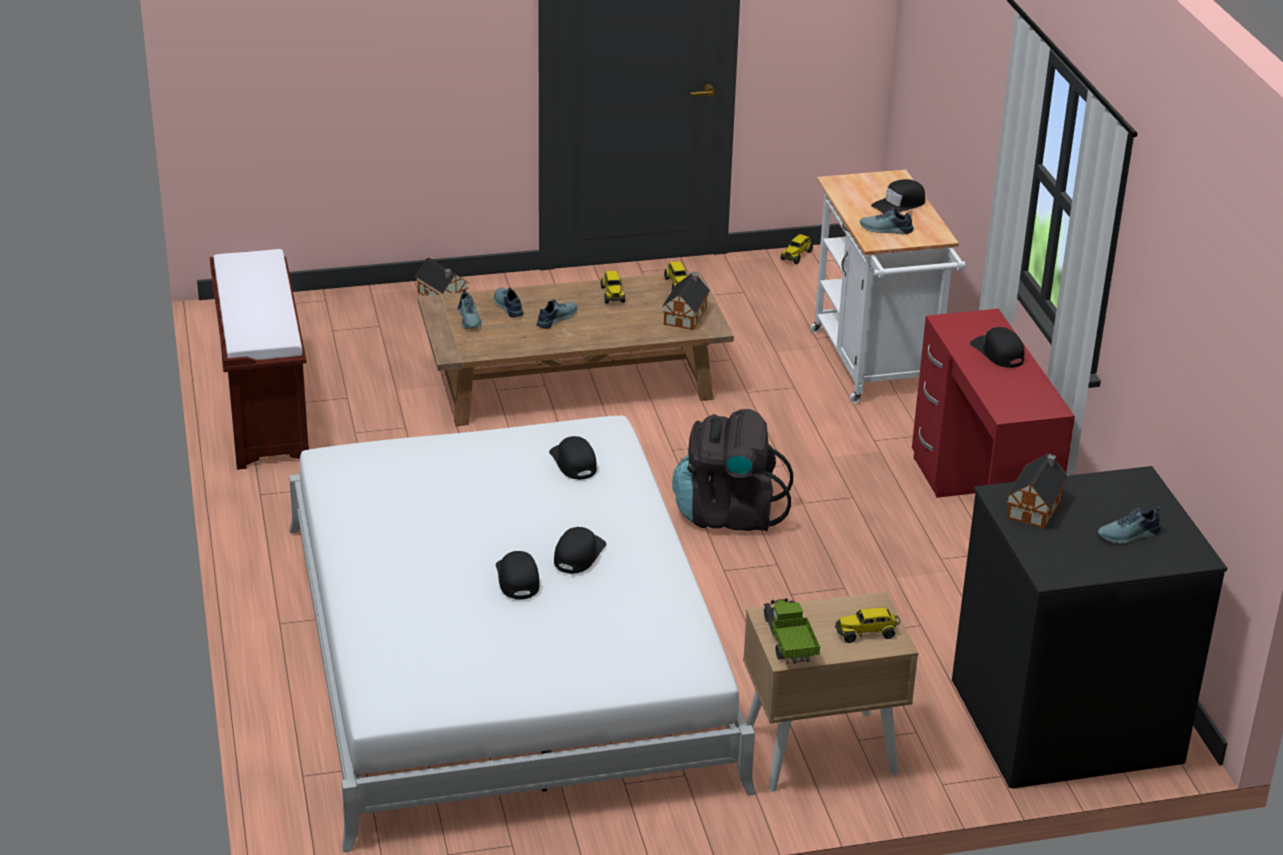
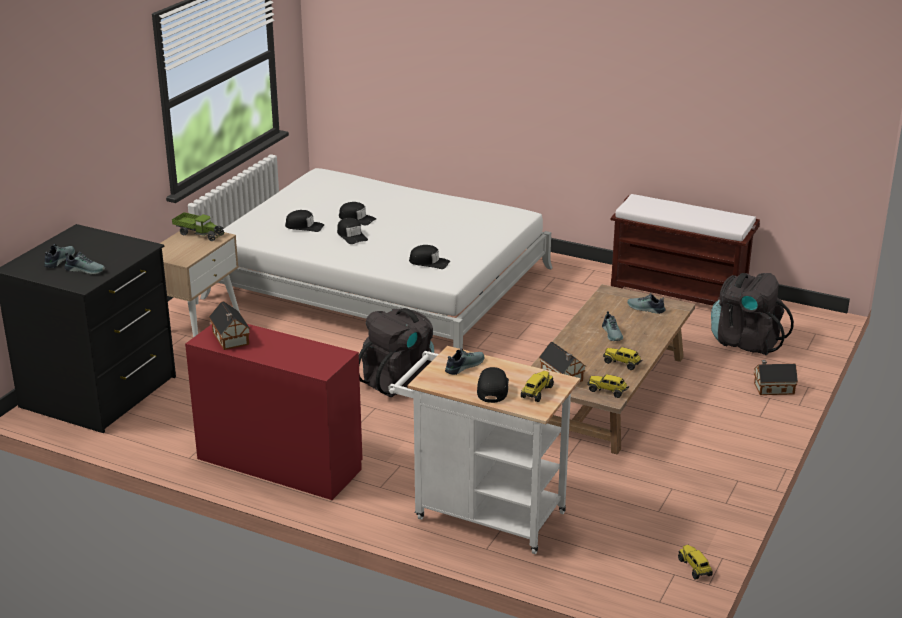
camera: 130 degrees right, 5 degrees down
shoe [494,288,524,318] -> shoe moved to [64,252,105,275]
toy truck [835,607,901,643] -> toy truck moved to [521,371,554,402]
black cap [970,327,1024,368] -> black cap moved to [285,210,324,232]
toy house [1006,454,1069,529] -> toy house moved to [209,301,251,350]
none -> black backpack [711,273,794,355]

